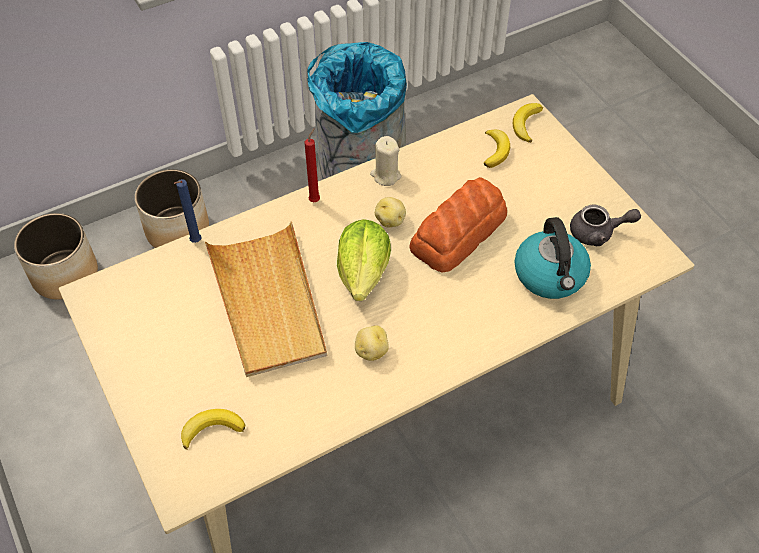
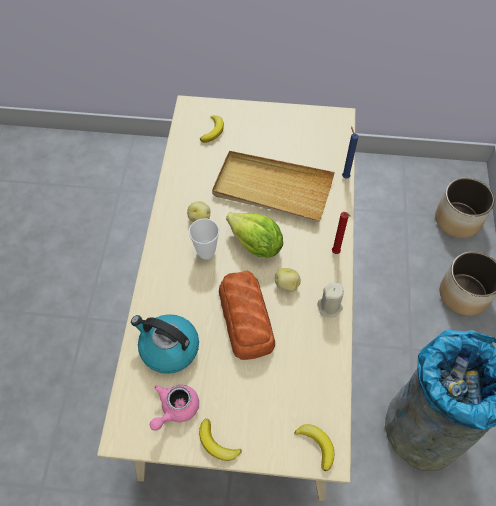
camera: 125 degrees right, 5 degrees up
banana [484,130,510,168] -> banana moved to [199,419,242,461]
grey teapot [570,205,641,246] -> pink teapot [150,385,199,431]
none -> cup [189,218,219,259]

